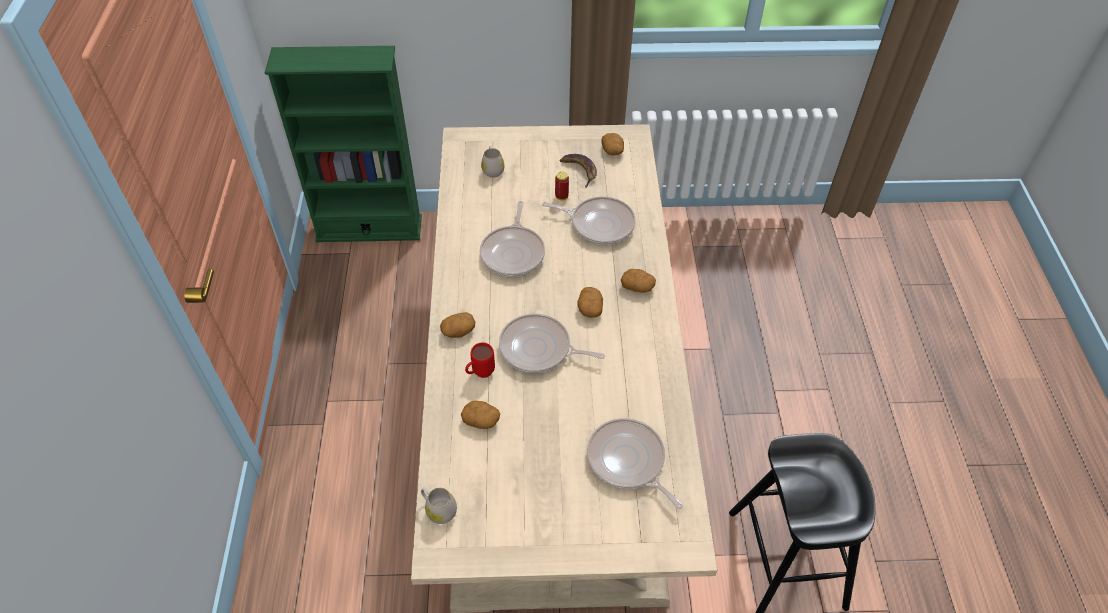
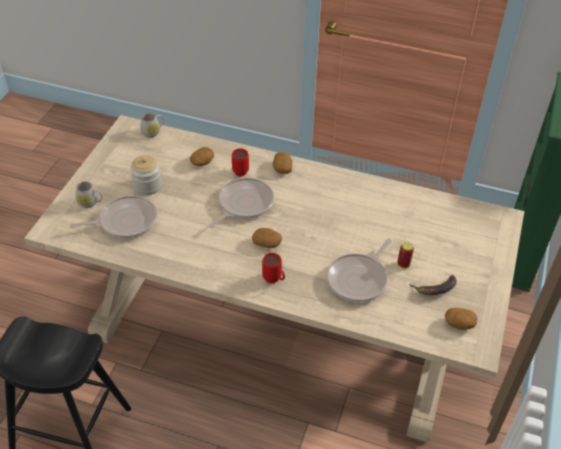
camera: 110 degrees right, 5 degrees down
frying pan [480,201,545,277] -> none
white mug [481,146,505,178] -> white mug moved to [76,181,102,208]
potato [621,269,656,292] -> red mug [262,253,285,283]
none -> jar [130,155,162,195]

